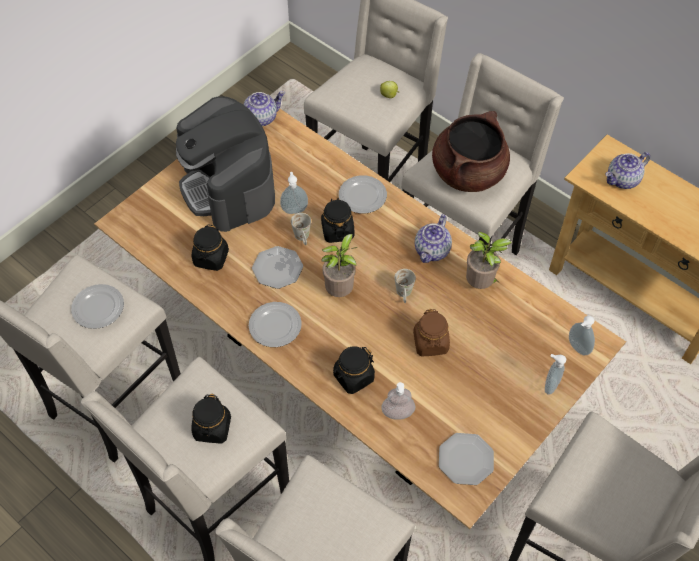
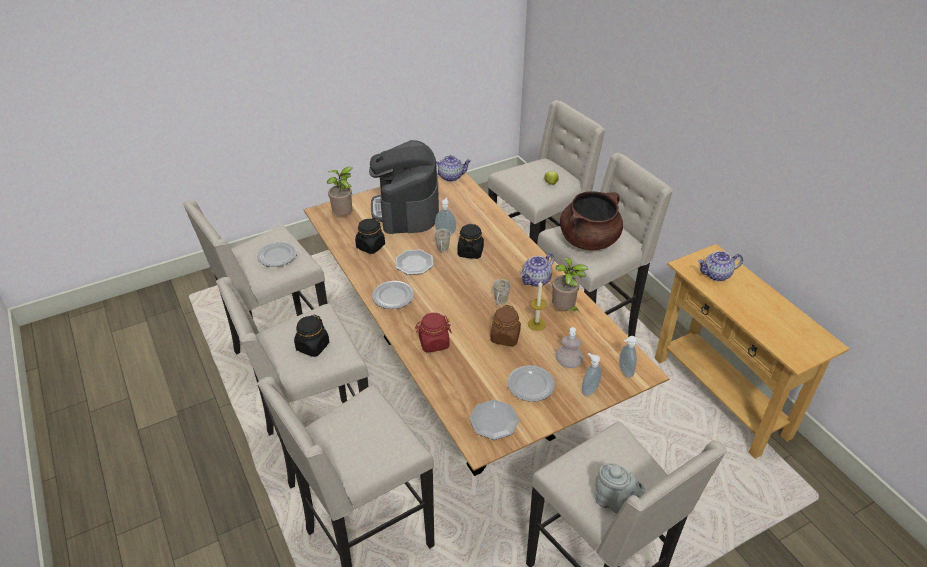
camera: 20 degrees right, 15 degrees down
potted plant [321,234,357,297] -> potted plant moved to [327,167,353,215]
black jar [333,346,375,394] -> red jar [415,313,452,353]
plate [339,175,387,214] -> plate moved to [507,365,555,402]
soap dispenser [381,382,415,420] -> soap dispenser moved to [555,327,583,368]
none -> candle [528,281,546,331]
none -> grey teapot [595,463,647,514]

